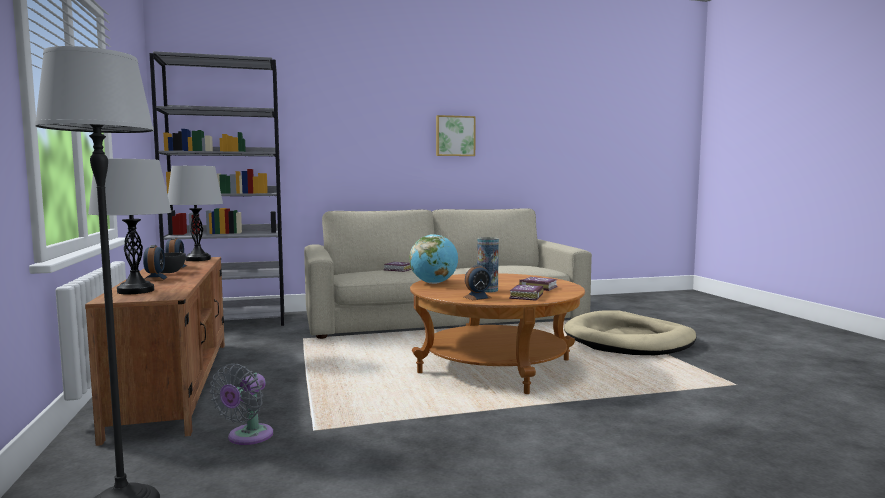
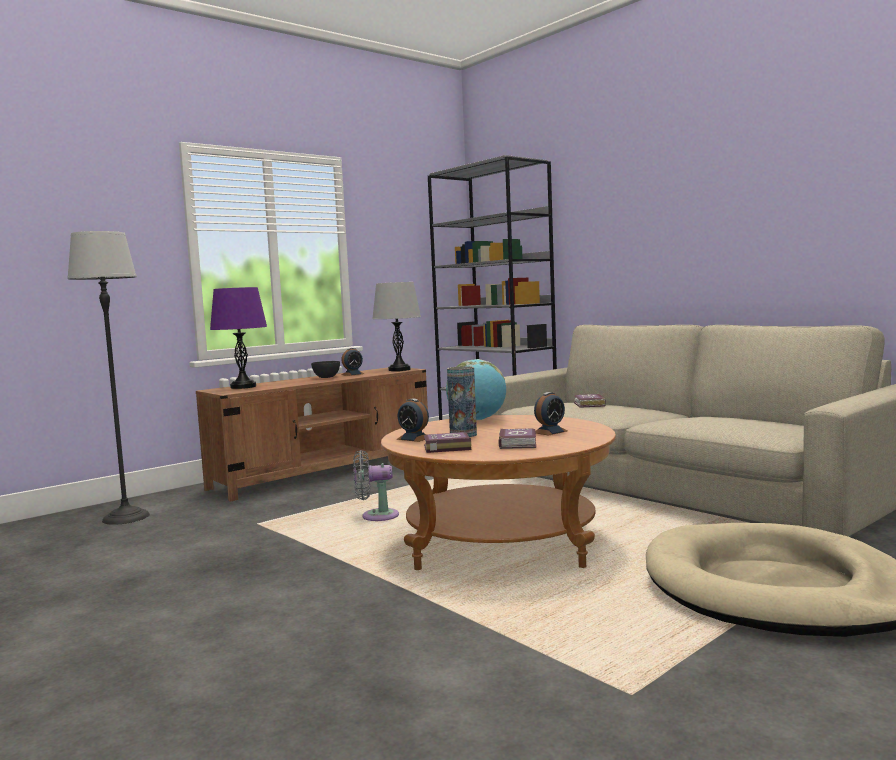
camera: 65 degrees right, 0 degrees up
grey table lamp [88,159,171,294] -> purple table lamp [210,287,267,389]
alarm clock [143,245,168,281] -> alarm clock moved to [534,392,567,436]
grey fan [210,364,273,445] -> grey fan moved to [353,450,399,521]
picture [436,115,476,156] -> none

